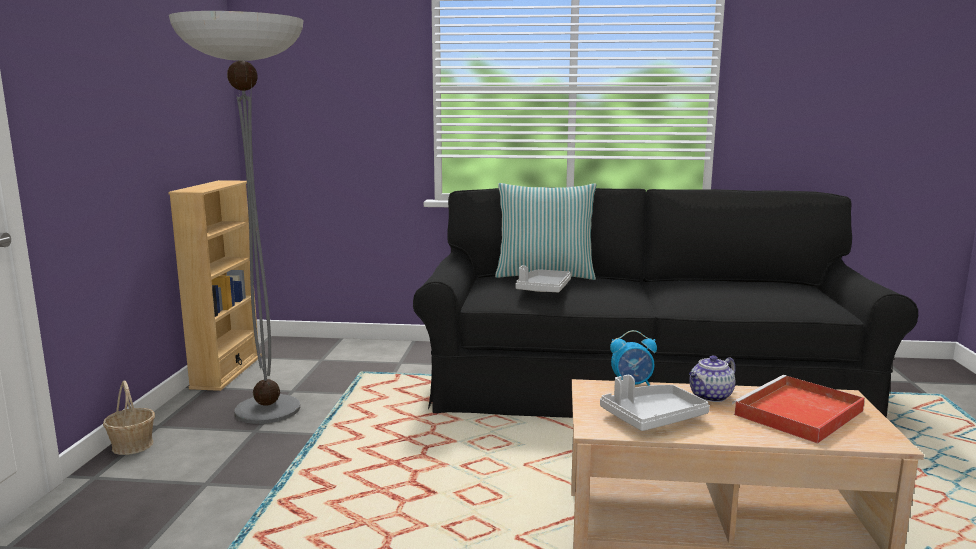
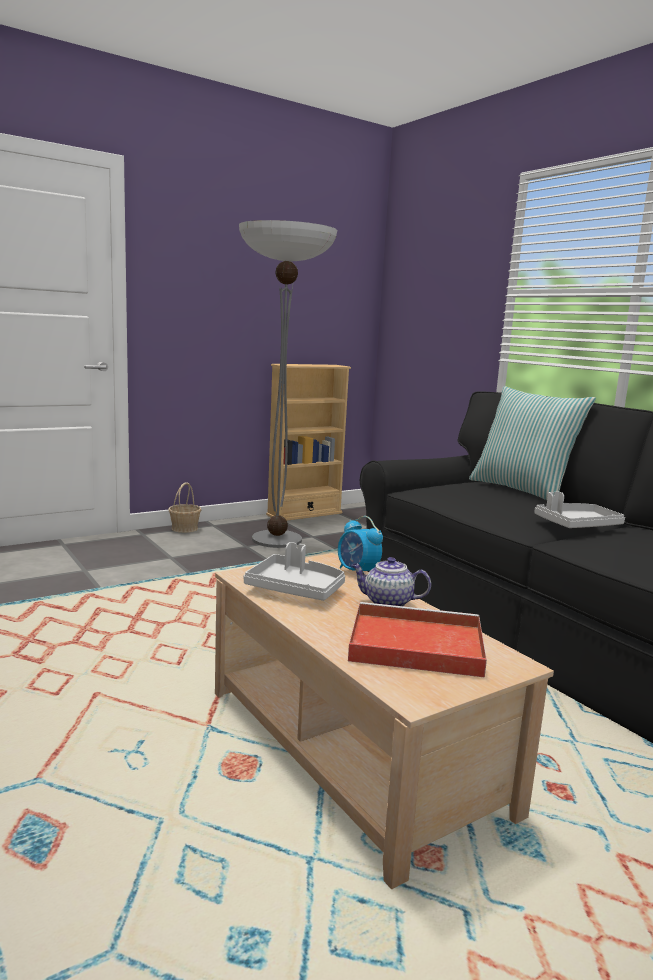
camera: 50 degrees right, 0 degrees up
grey tray [515,266,571,292] -> grey tray moved to [534,492,625,528]

